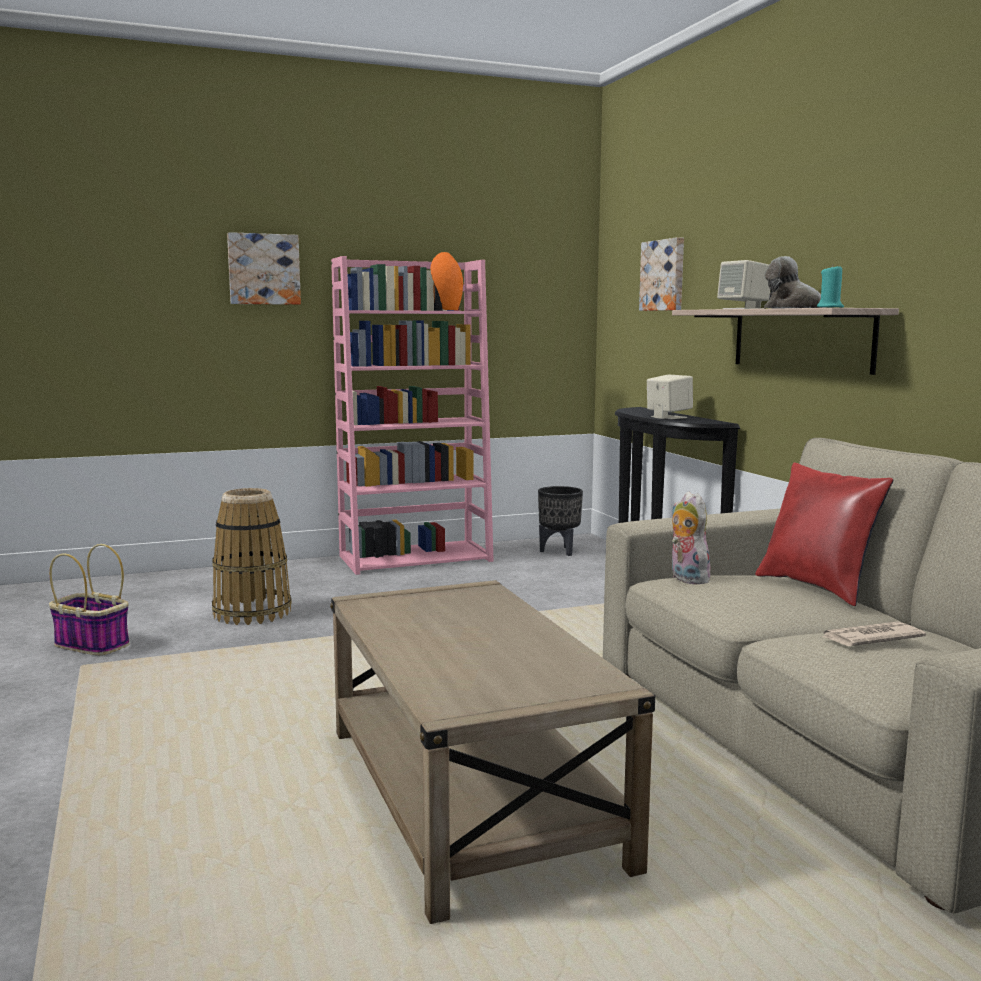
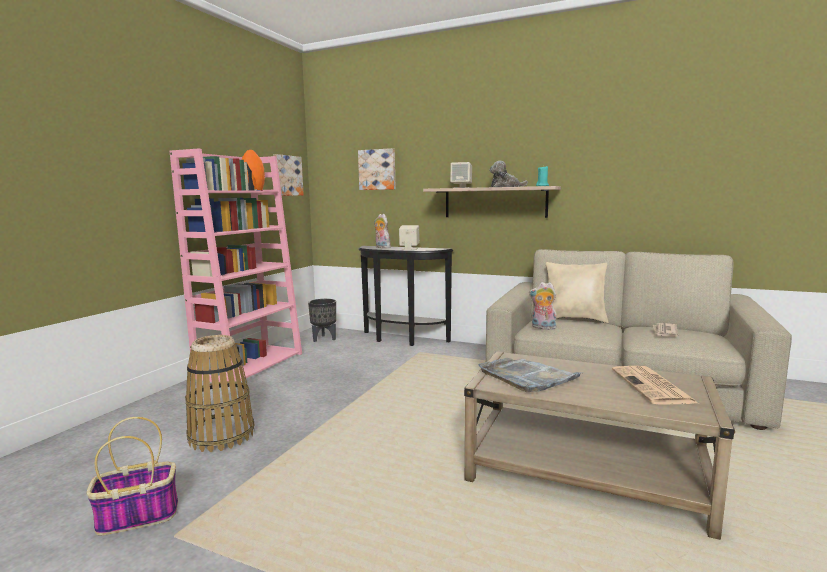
camera: 45 degrees left, 0 degrees up
picture [227,232,301,305] -> picture moved to [273,154,304,196]
red pillow [755,463,893,606] -> beige pillow [546,262,609,323]
none -> plush toy [374,214,391,248]
none -> grey tray [479,358,582,392]
none -> newspaper [612,366,698,405]

